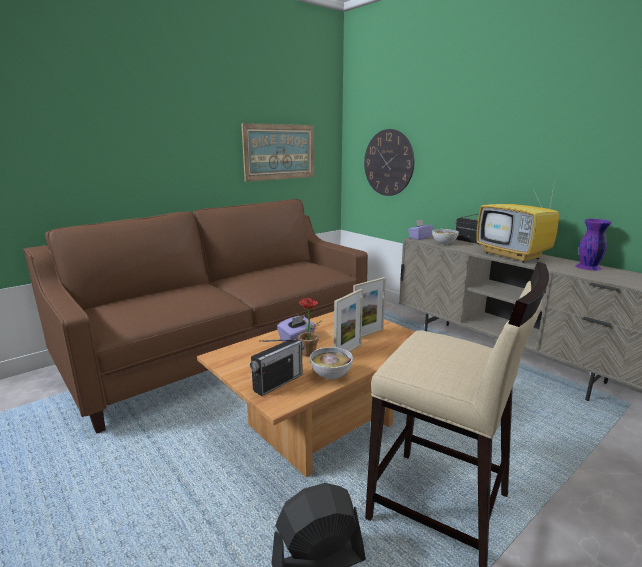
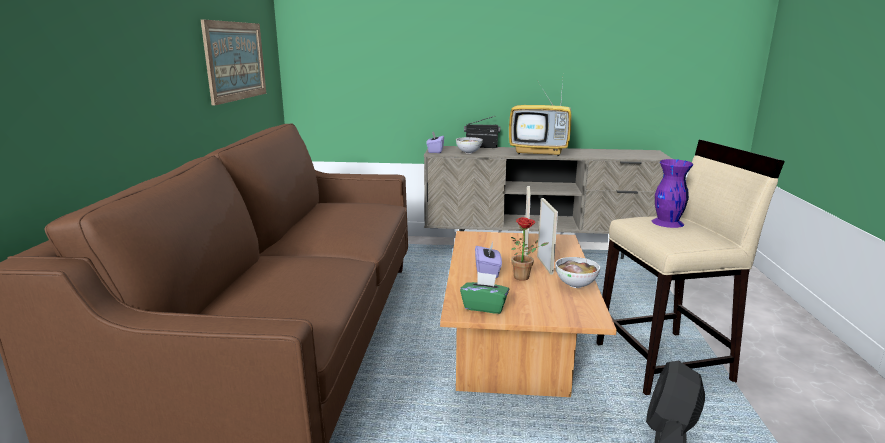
camera: 45 degrees left, 0 degrees up
radio [250,338,305,396] -> none
wall clock [364,129,414,196] -> none
purple vase [575,219,612,271] -> purple vase moved to [652,159,693,228]
none -> green tissue box [460,272,509,314]

